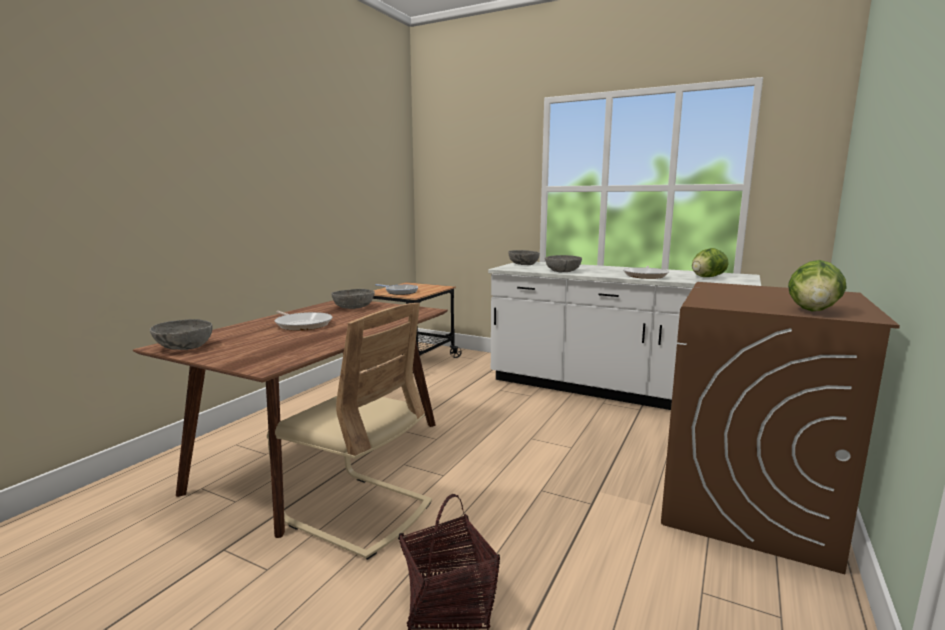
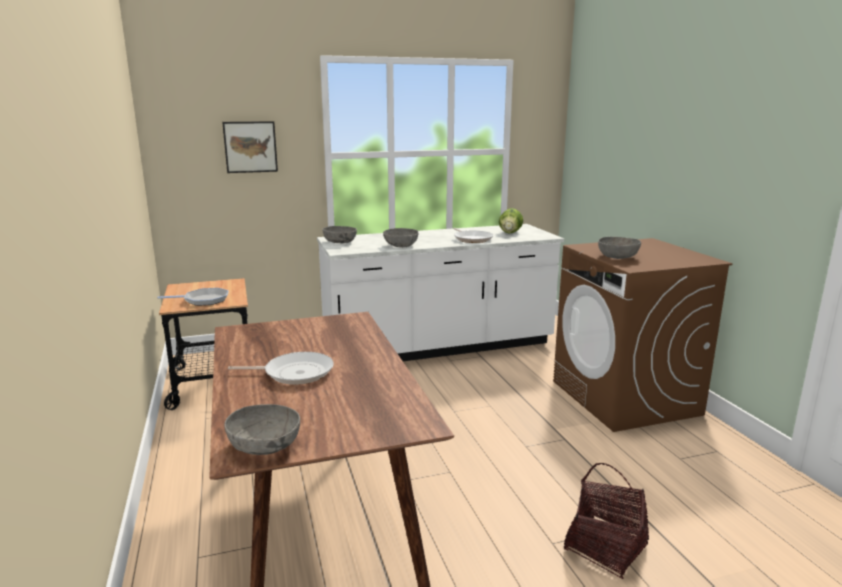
camera: 45 degrees left, 5 degrees up
beige chair [267,303,432,560] -> none
grey bowl [331,289,375,309] -> grey bowl moved to [598,237,641,259]
lettuce [788,260,847,312] -> none
none -> picture [222,121,278,173]

